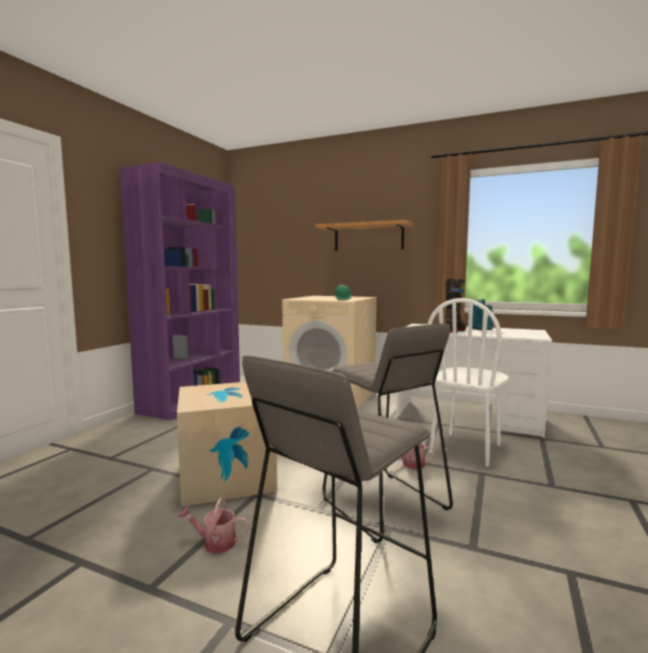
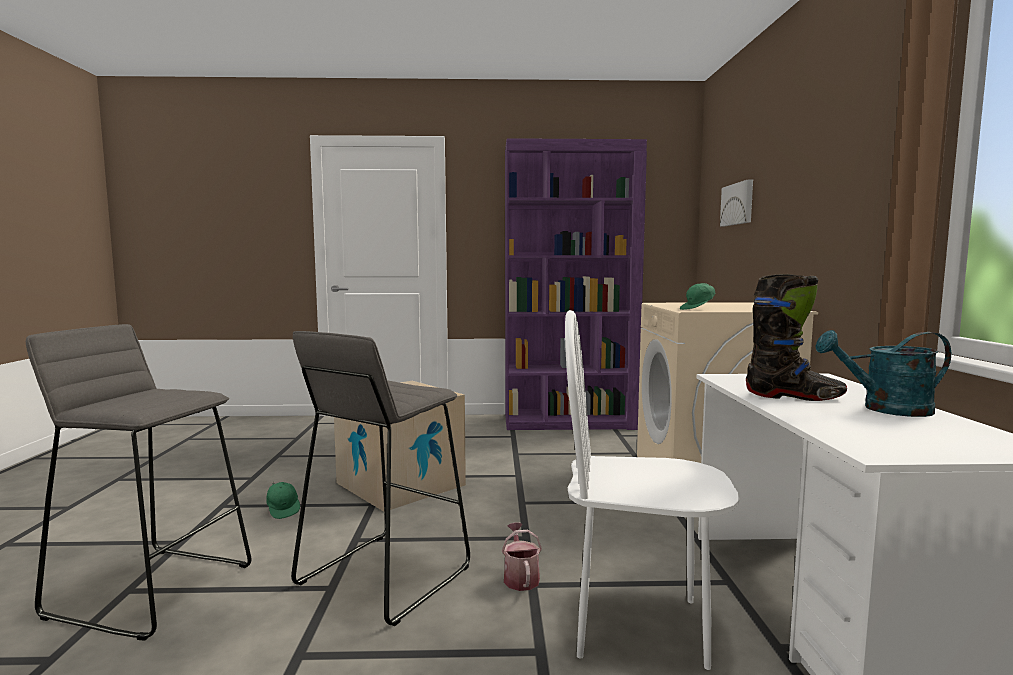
camera: 65 degrees right, 0 degrees up
watering can [178,498,250,553] -> green cap [266,482,300,519]
shelf [316,220,414,251] -> none
none -> picture [720,180,753,226]

